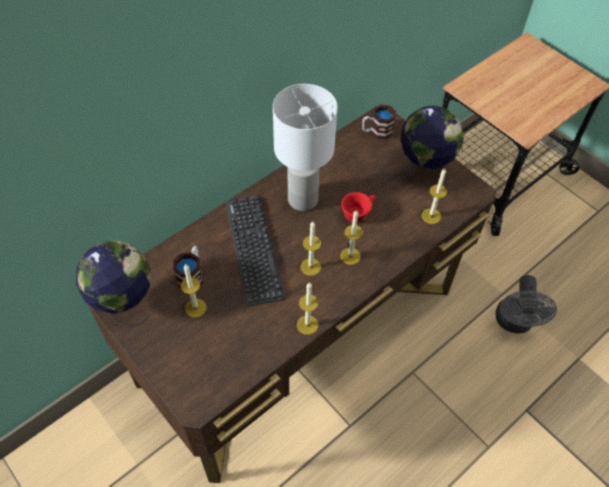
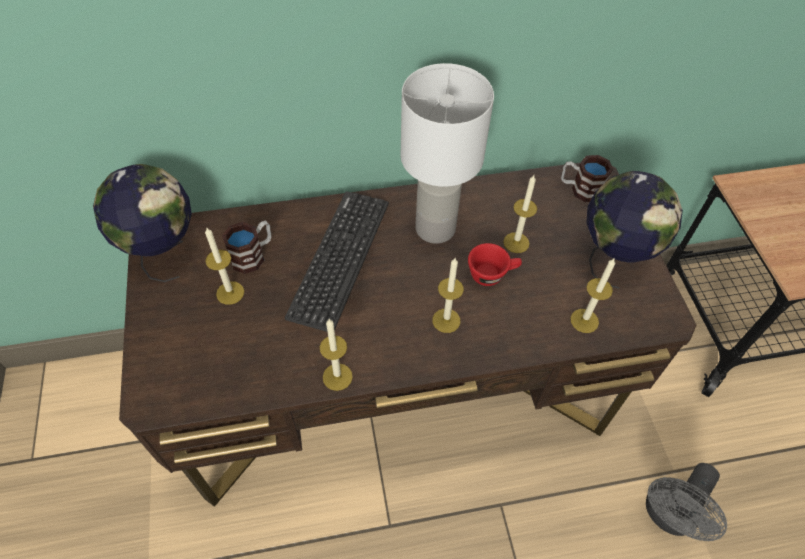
camera: 30 degrees right, 0 degrees up
candle [300,221,321,276] -> candle moved to [503,175,537,253]

